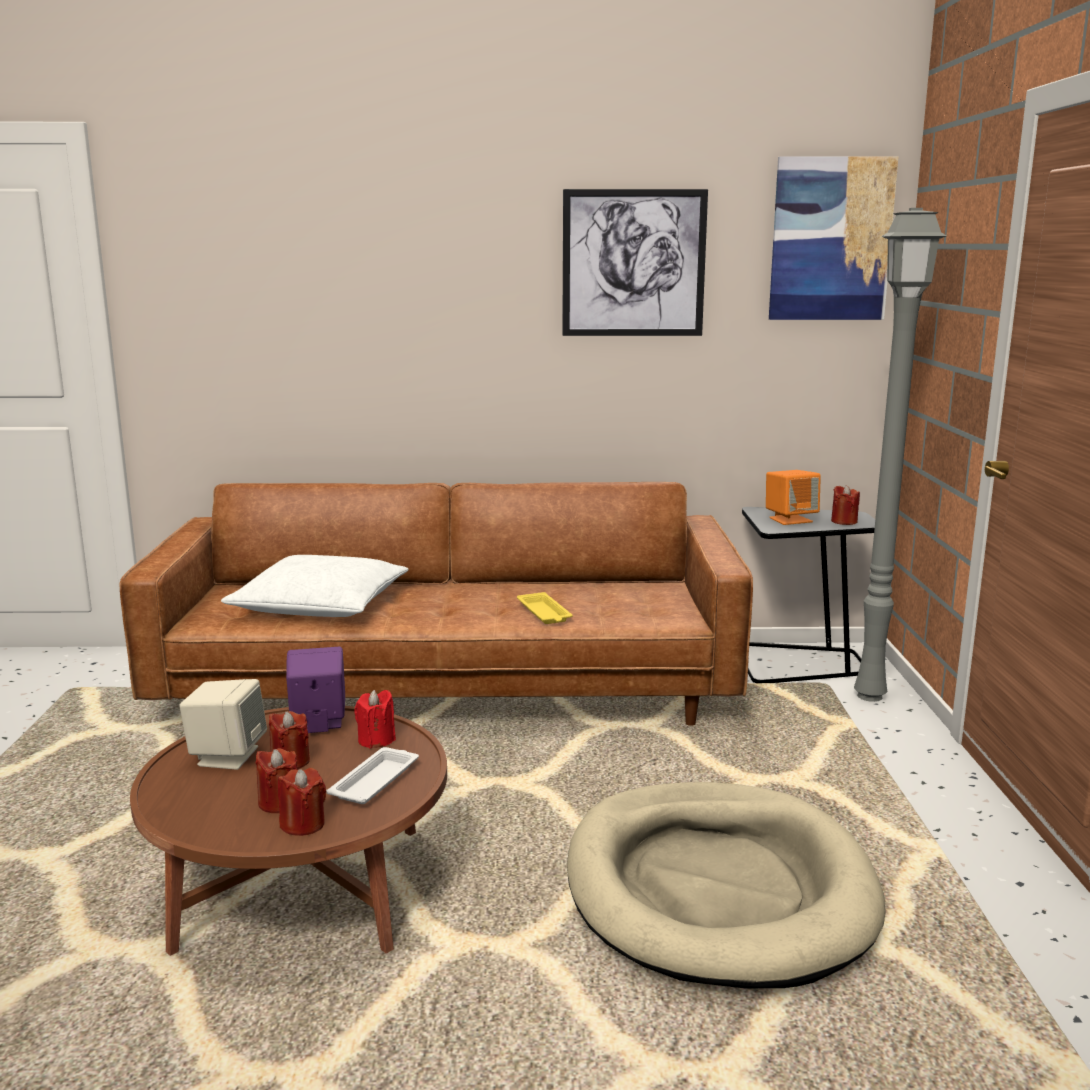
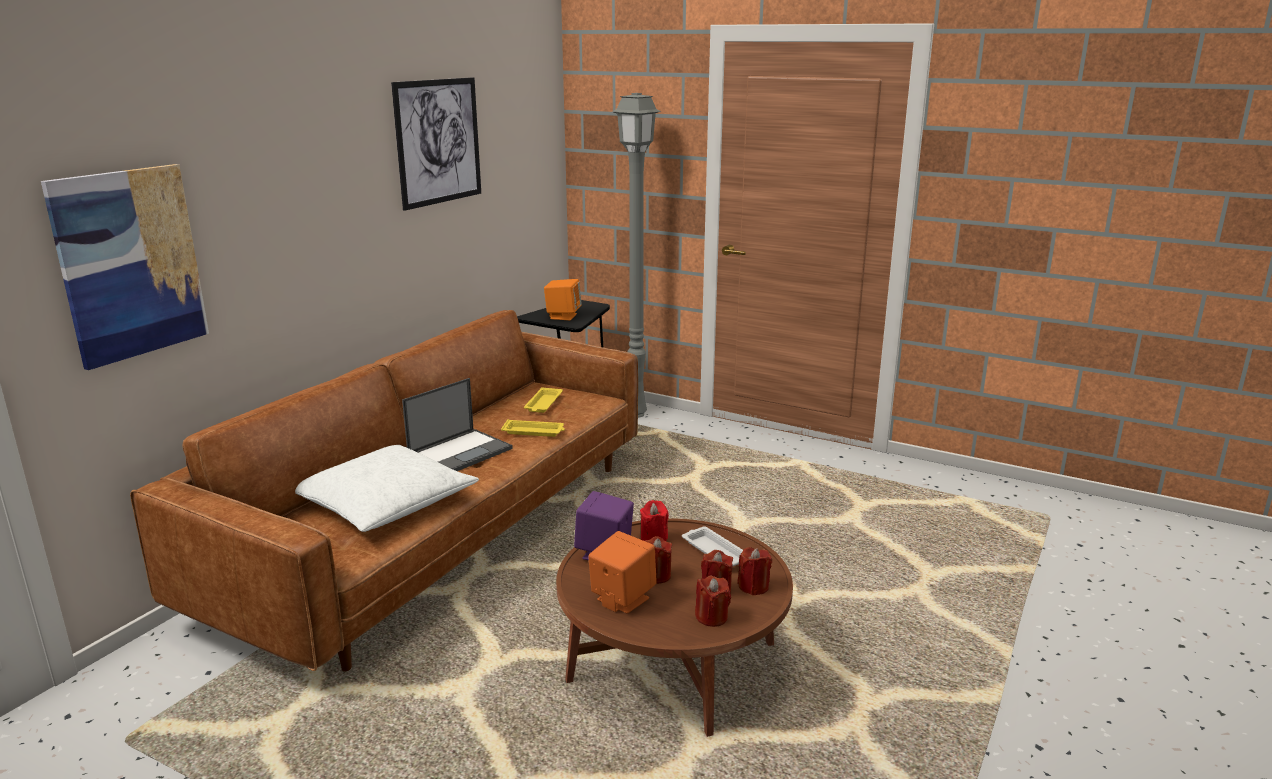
camera: 60 degrees left, 5 degrees up
beige speaker [179,679,267,770] -> orange speaker [588,531,657,613]
beige dog bed [567,782,886,988] -> none
picture [769,156,898,320] -> picture moved to [41,164,209,370]
red candle [831,485,860,525] -> red candle moved to [695,576,731,627]
none -> laptop [402,378,513,471]
none -> yellow tray [524,388,563,413]

